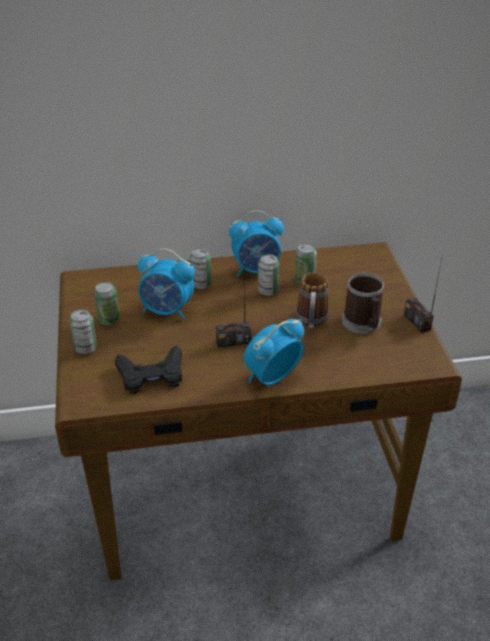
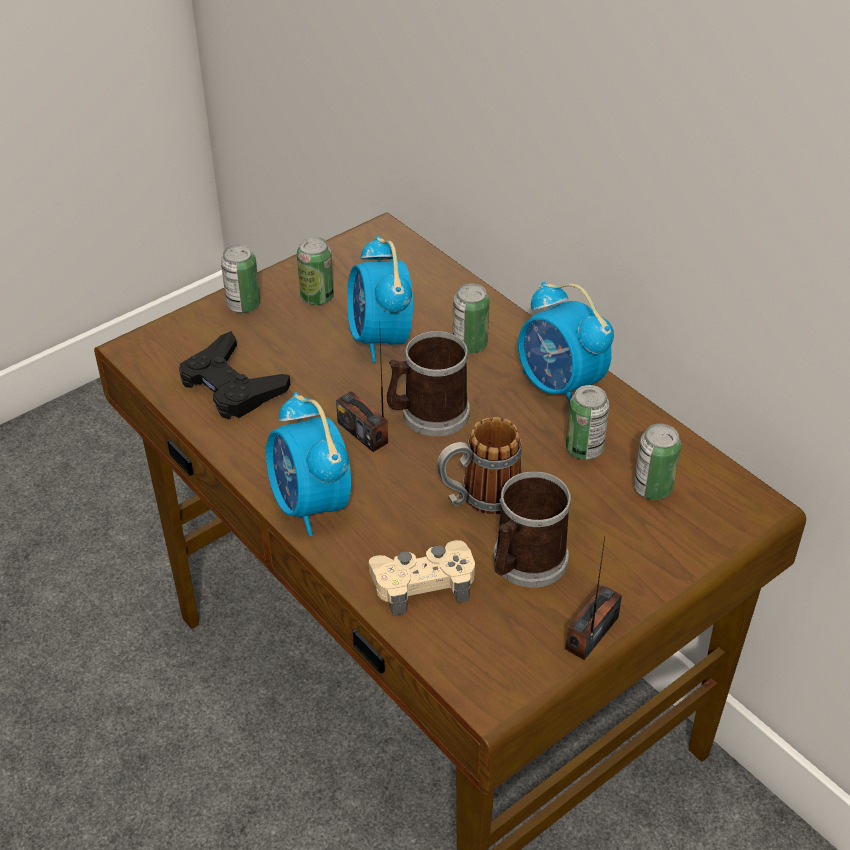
camera: 60 degrees right, 5 degrees up
alarm clock [243,319,304,386] -> alarm clock turned 135 degrees counterclockwise [266,392,351,536]
can [258,254,279,296] -> can moved to [634,424,681,500]
none -> beige game controller [369,540,475,616]
none -> mug [387,331,470,436]

